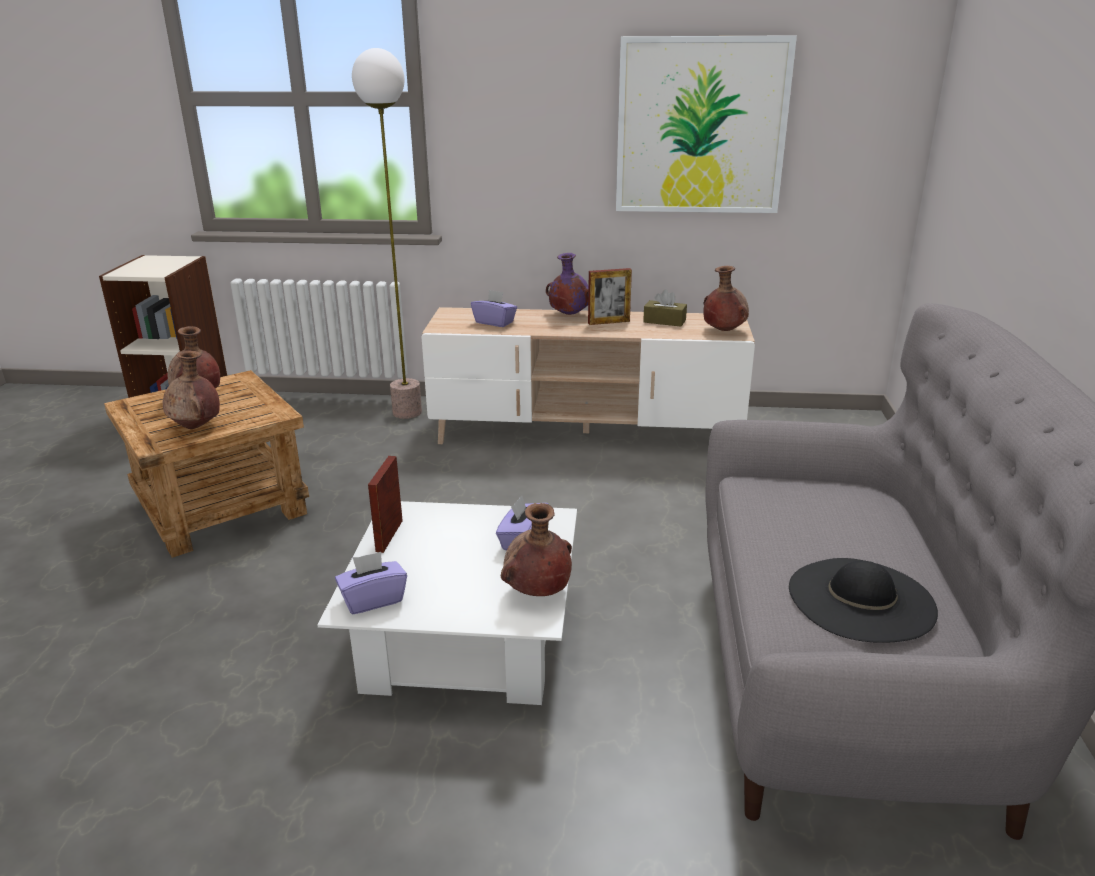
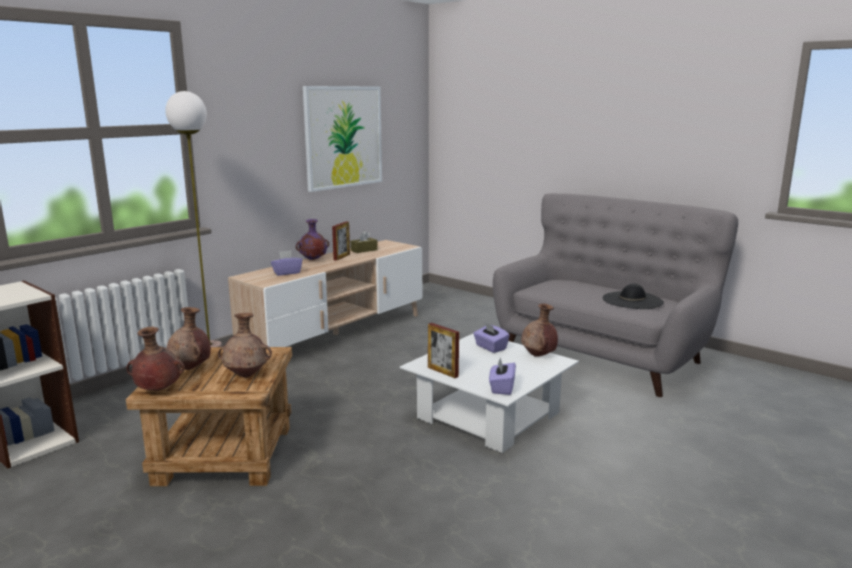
camera: 55 degrees left, 10 degrees down
brown vase [703,266,749,331] -> brown vase moved to [126,326,185,391]

